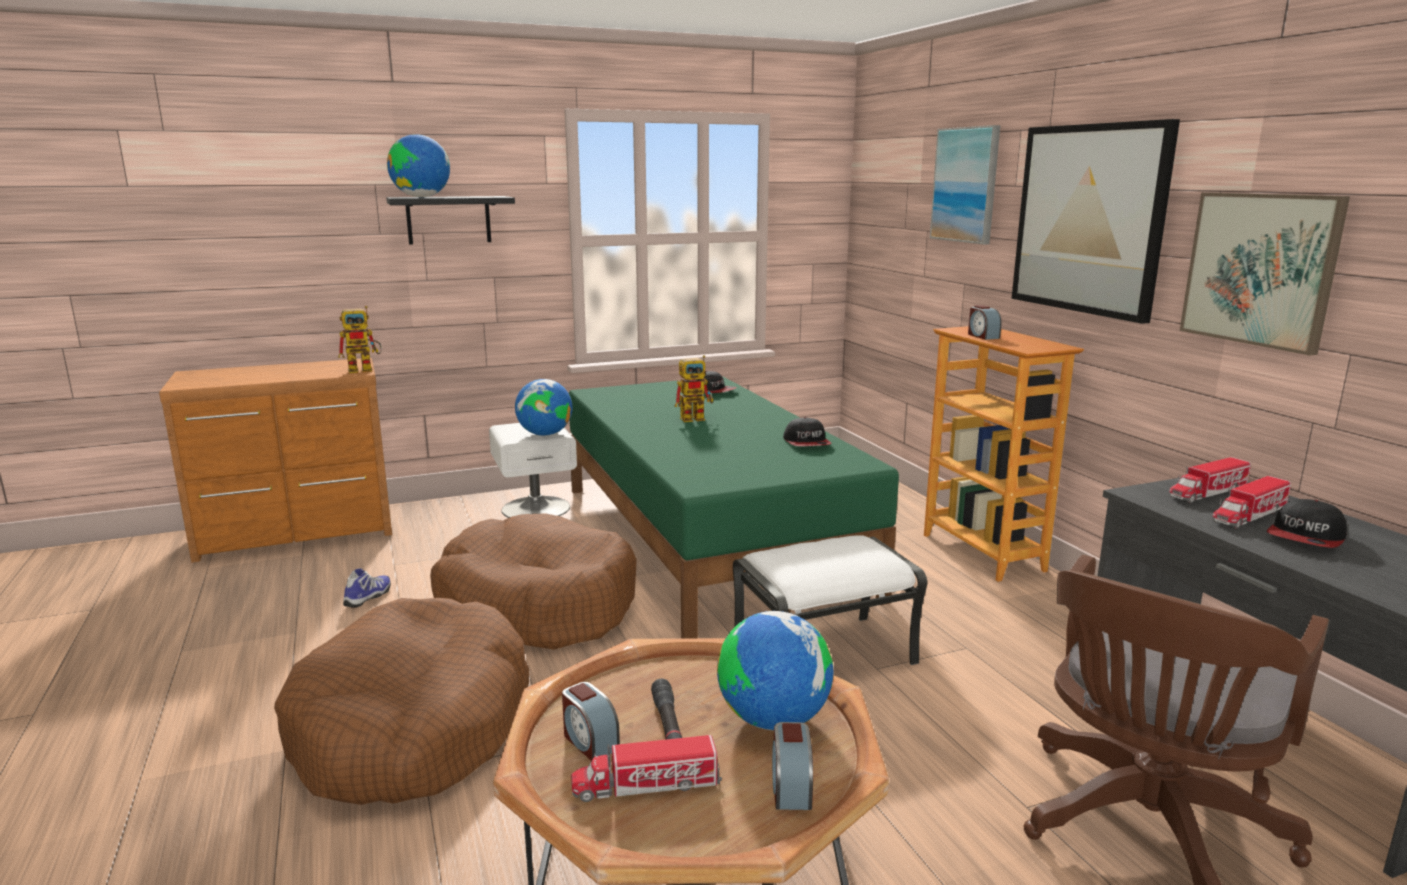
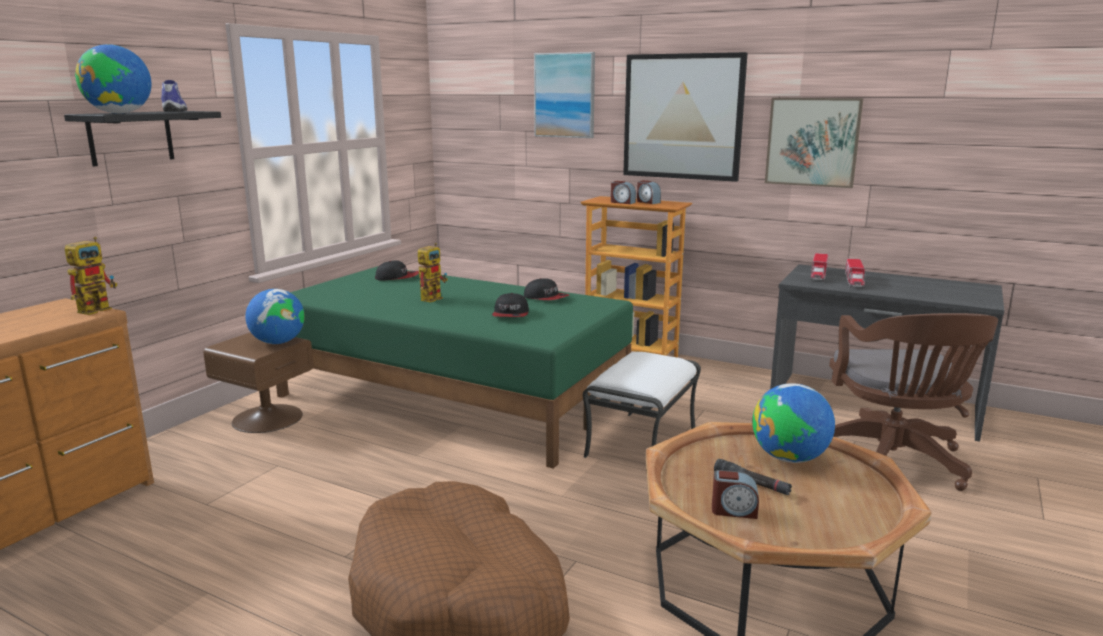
camera: 40 degrees left, 0 degrees up
shoe [343,569,391,608] -> shoe moved to [161,80,188,112]
brown dog bed [430,513,637,650] -> none
white nightstand [489,423,577,518] -> brown nightstand [203,332,313,433]
toy truck [571,735,722,802] -> none
alarm clock [772,722,813,810] -> alarm clock moved to [637,180,661,204]
cap [1267,499,1347,548] -> cap moved to [492,293,529,317]

